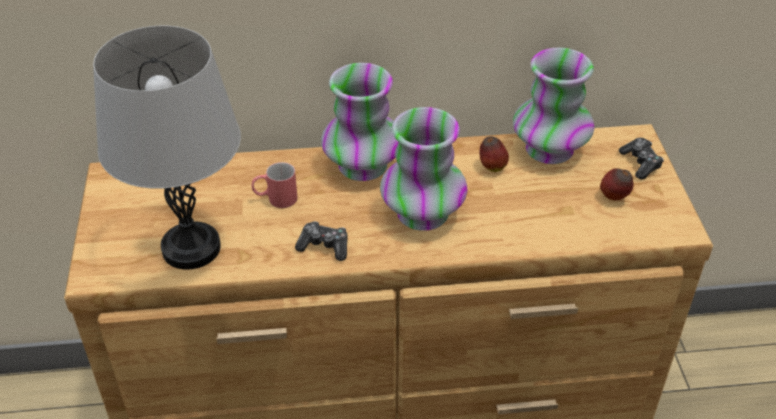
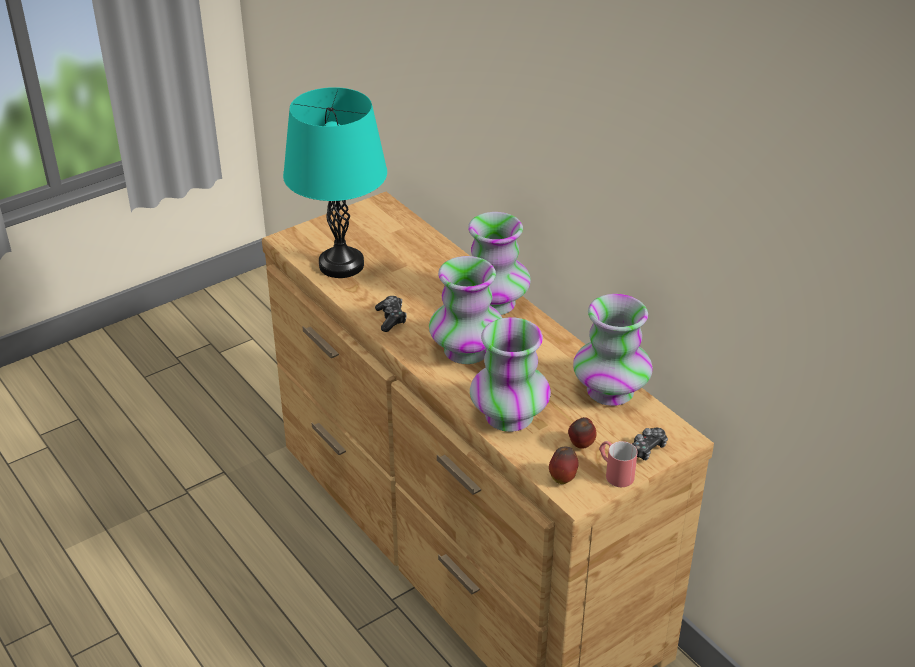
camera: 60 degrees right, 5 degrees down
grey table lamp [93,26,241,270] -> turquoise table lamp [283,87,387,278]
red mug [252,162,297,208] -> red mug moved to [599,441,638,487]
apple [480,136,509,172] -> apple moved to [549,447,578,484]
none -> vase [470,317,551,432]

